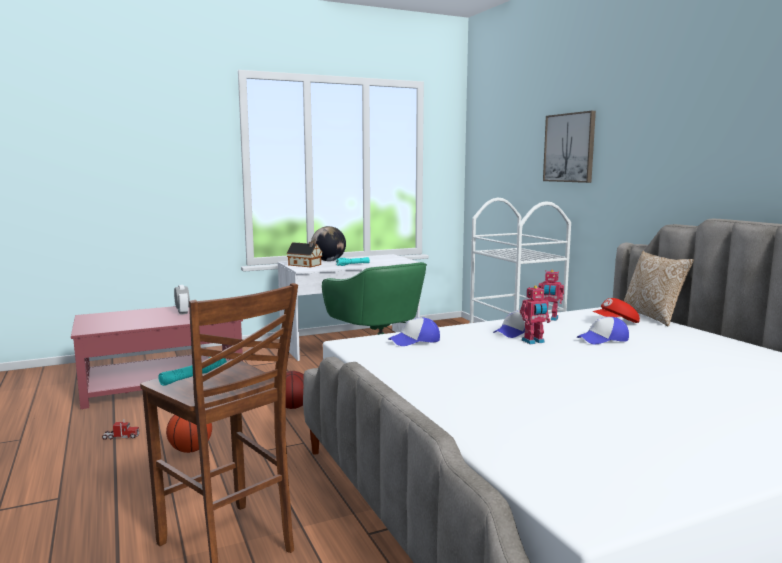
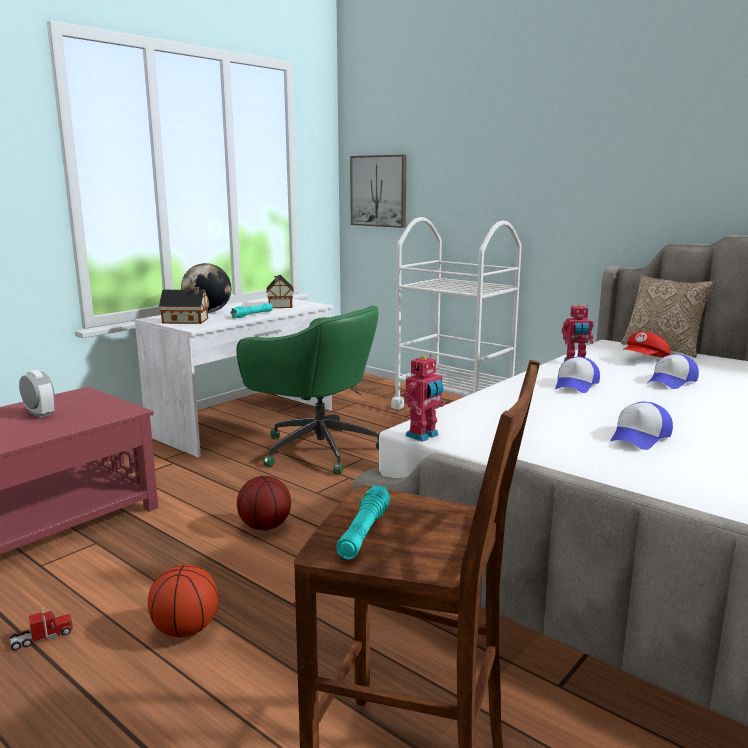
camera: 25 degrees left, 5 degrees up
cap [388,318,440,346] -> cap moved to [610,402,673,450]
toy robot [520,286,550,344] -> toy robot moved to [404,355,445,442]
picture [543,111,596,183] -> picture moved to [350,155,407,228]
none -> toy house [266,275,294,308]

